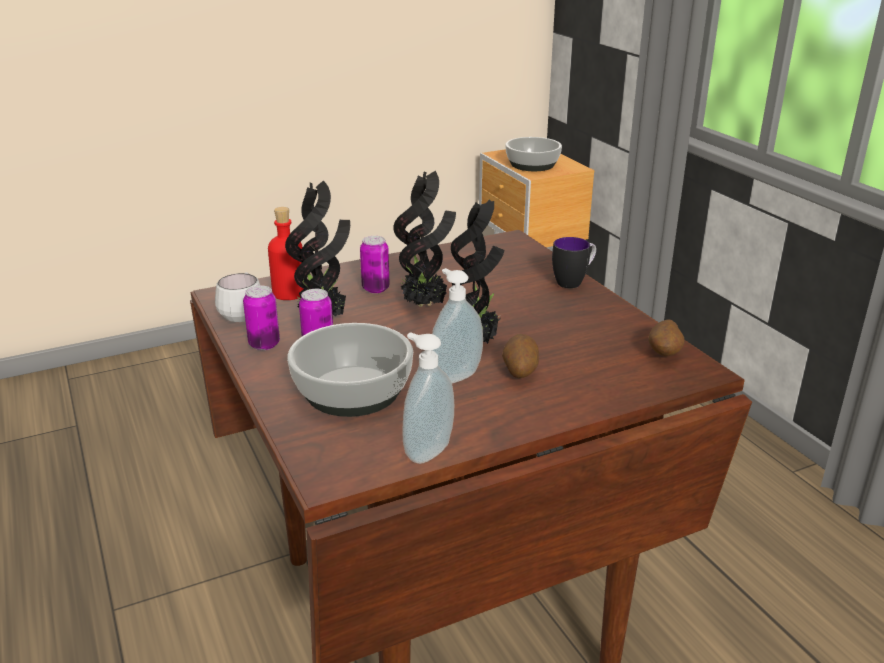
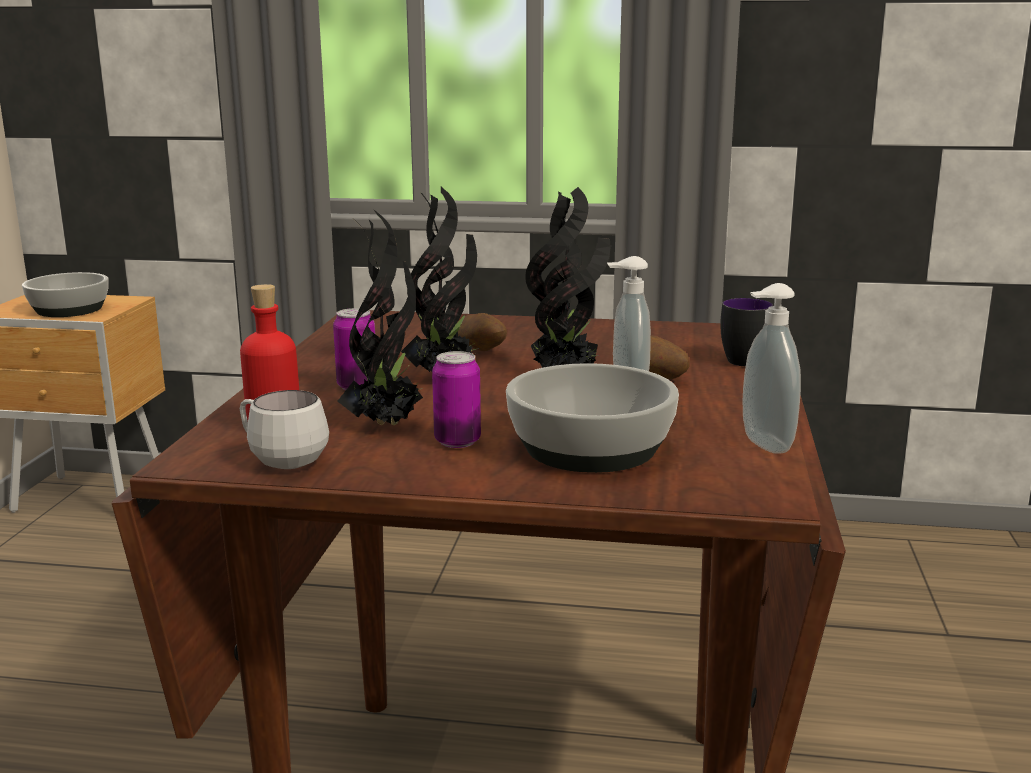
camera: 55 degrees left, 10 degrees down
can [243,285,280,350] -> none
mug [552,237,596,288] -> mug moved to [720,298,773,366]
potato [648,320,685,356] -> potato moved to [458,313,507,351]

